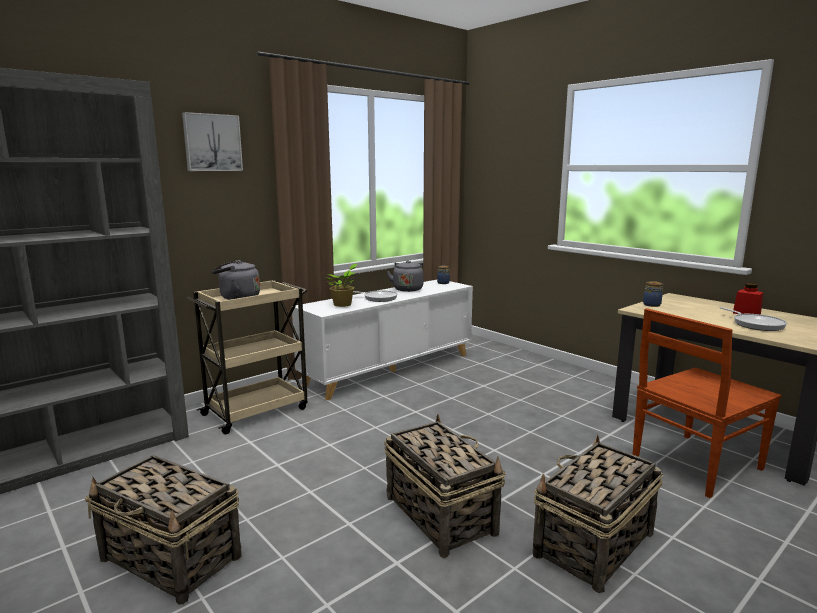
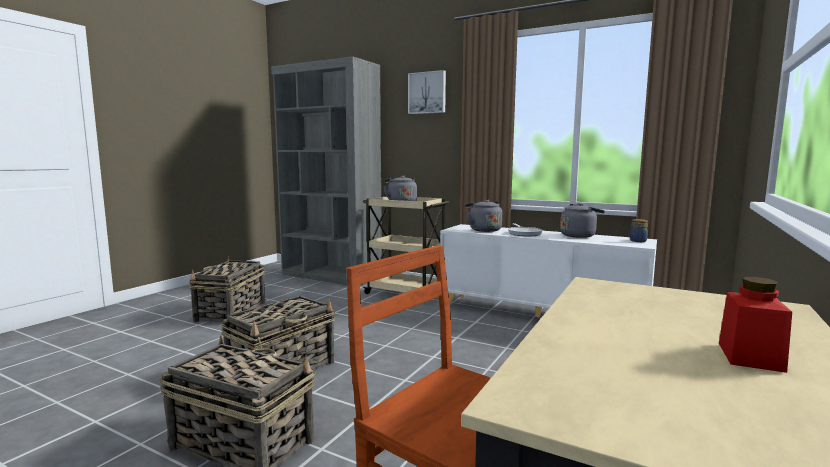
camera: 70 degrees right, 5 degrees down
potted plant [326,264,357,307] -> grey kettle [465,200,502,232]
jar [643,281,664,307] -> none
frying pan [719,307,787,331] -> none

